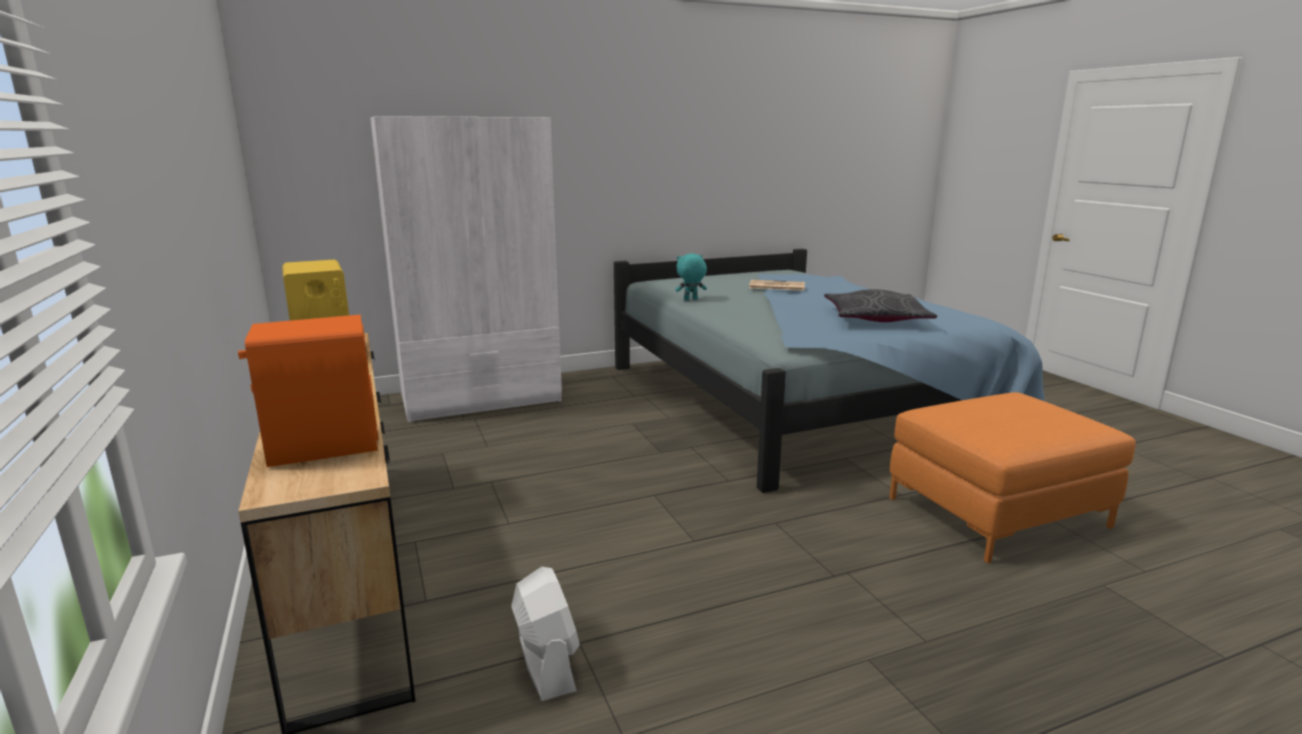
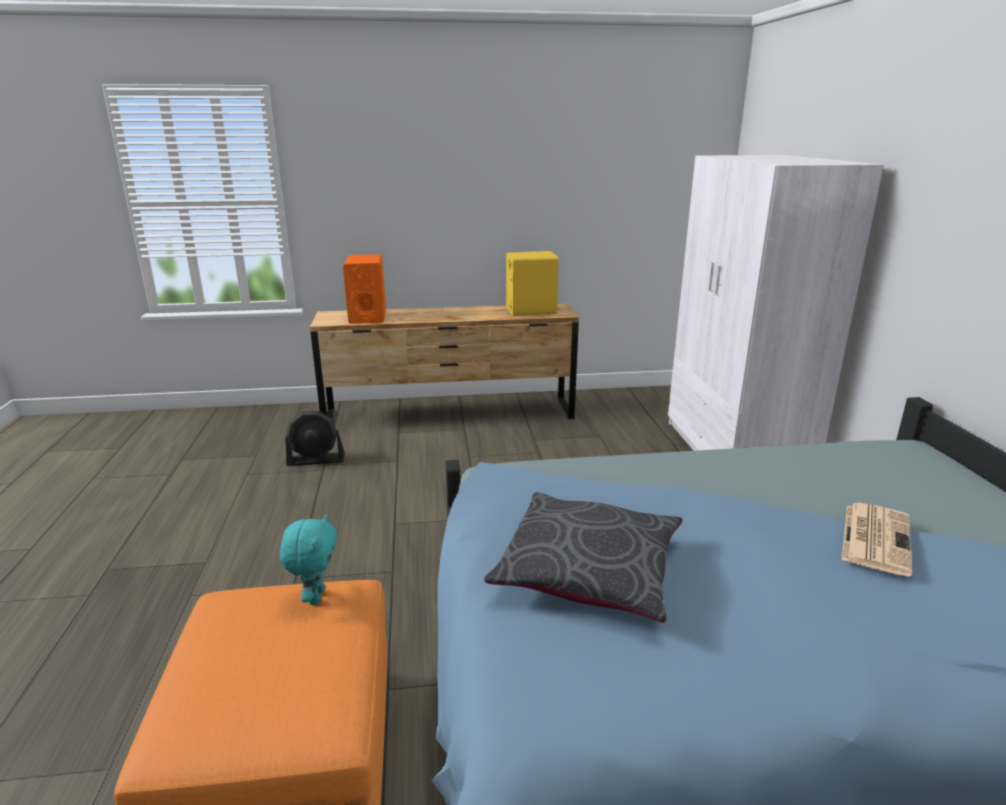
camera: 105 degrees right, 5 degrees up
white fan [511,566,580,701] -> black fan [285,411,345,466]
turquoise plush toy [675,253,707,300] -> turquoise plush toy moved to [280,514,337,605]

